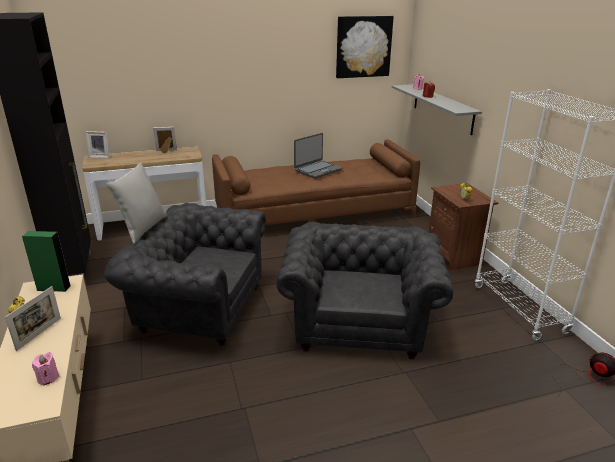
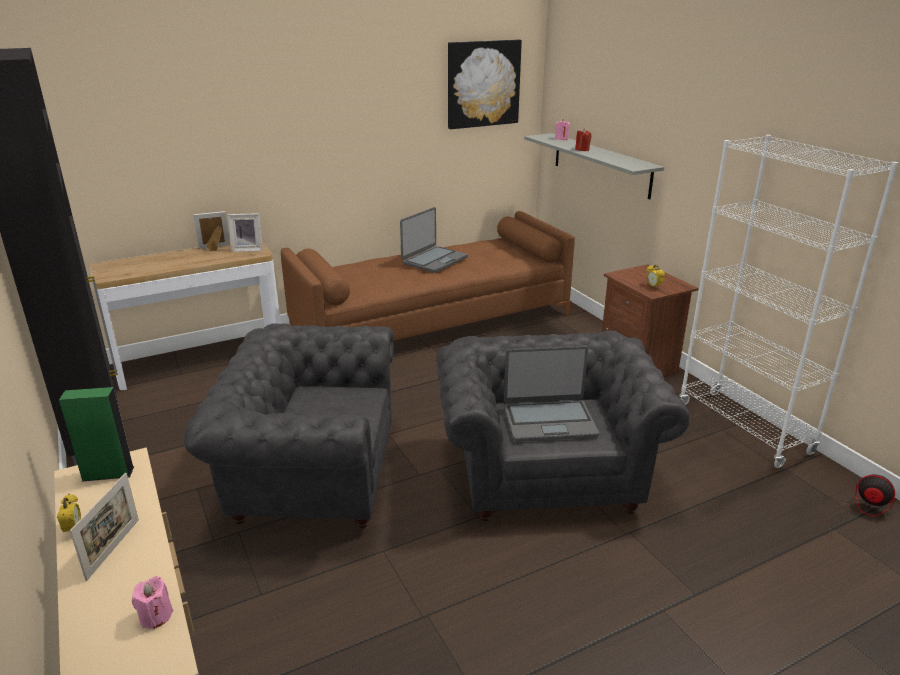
camera: 10 degrees left, 0 degrees up
picture frame [86,131,109,158] -> picture frame moved to [228,213,263,252]
grey pillow [106,162,167,244] -> none
none -> laptop [504,346,599,442]

